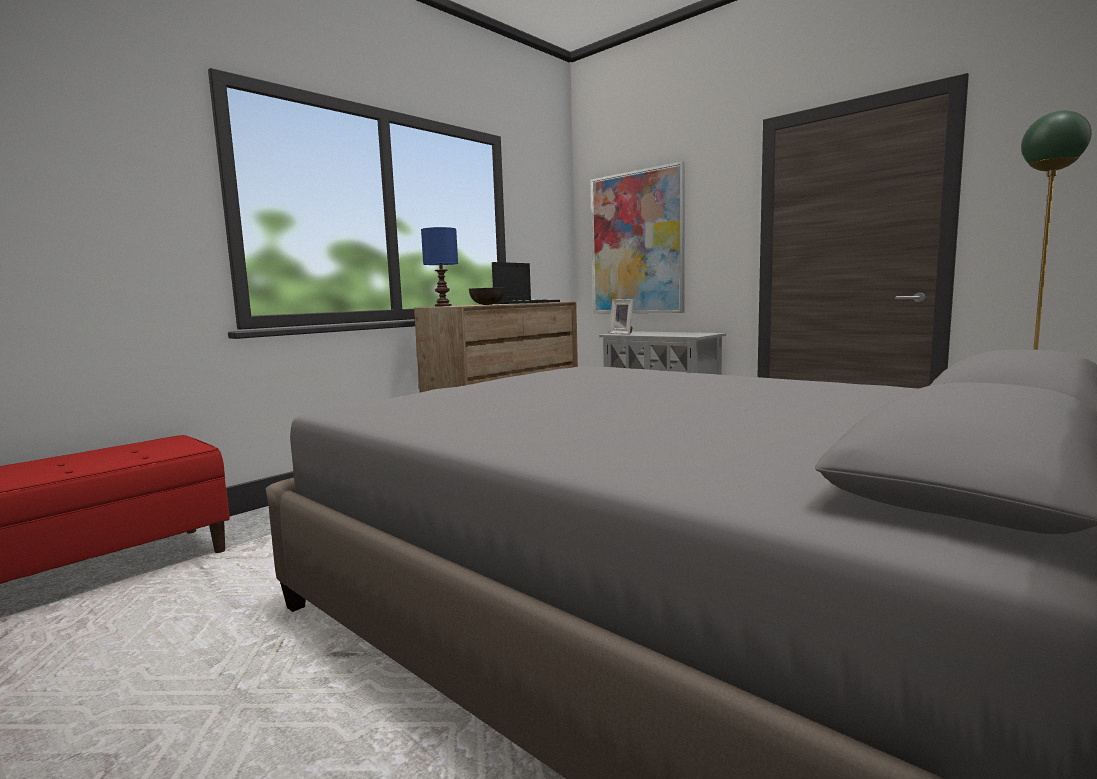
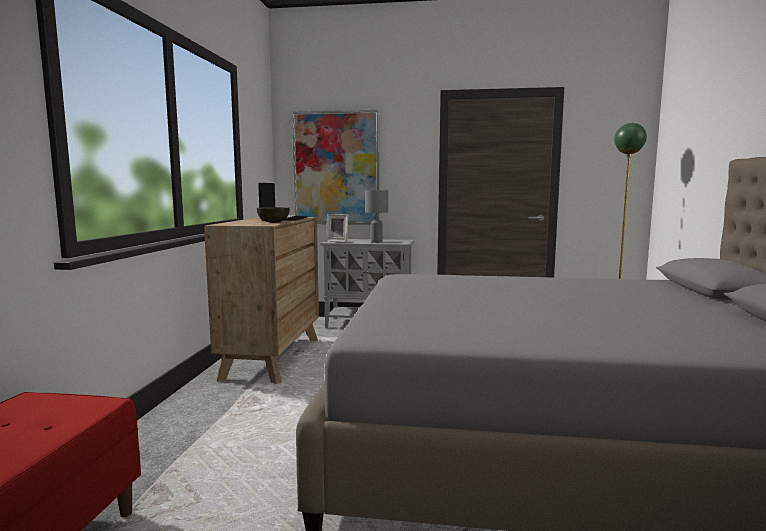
camera: 35 degrees left, 0 degrees up
blue table lamp [421,227,458,307] -> none
none -> grey table lamp [365,190,388,243]

